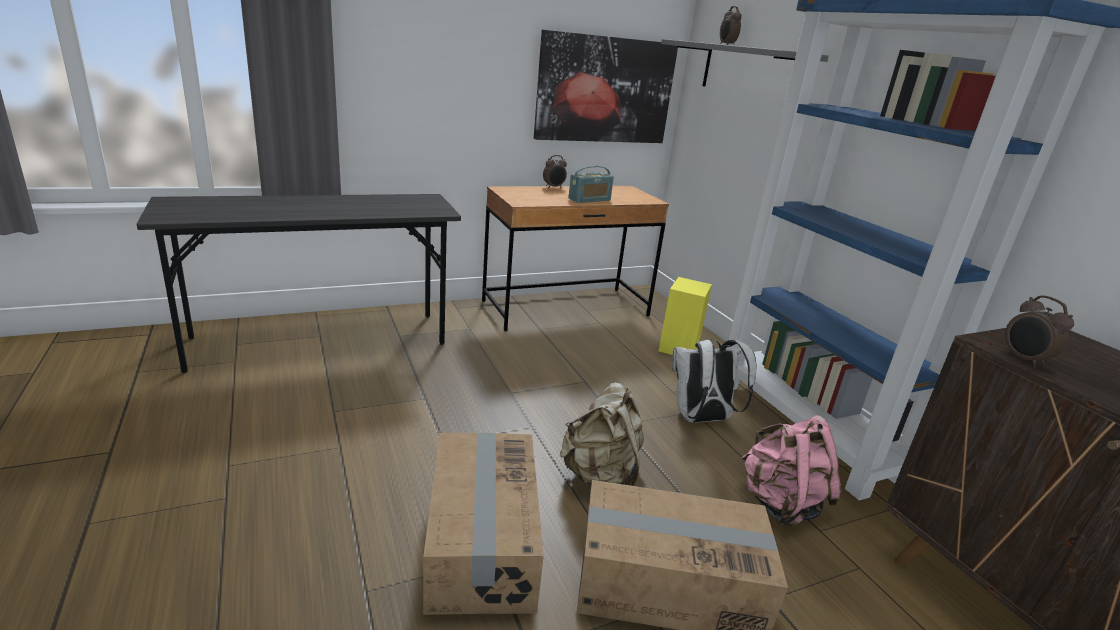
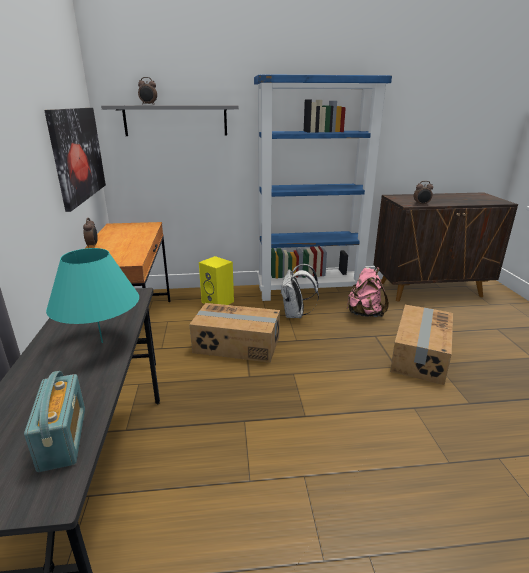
camera: 70 degrees left, 0 degrees up
cardboard box [423,433,544,615] -> cardboard box moved to [189,303,280,363]
beige backpack [560,382,644,486] -> none
radio [568,166,614,203] -> radio moved to [24,371,85,472]
none -> turquoise table lamp [46,248,139,343]

